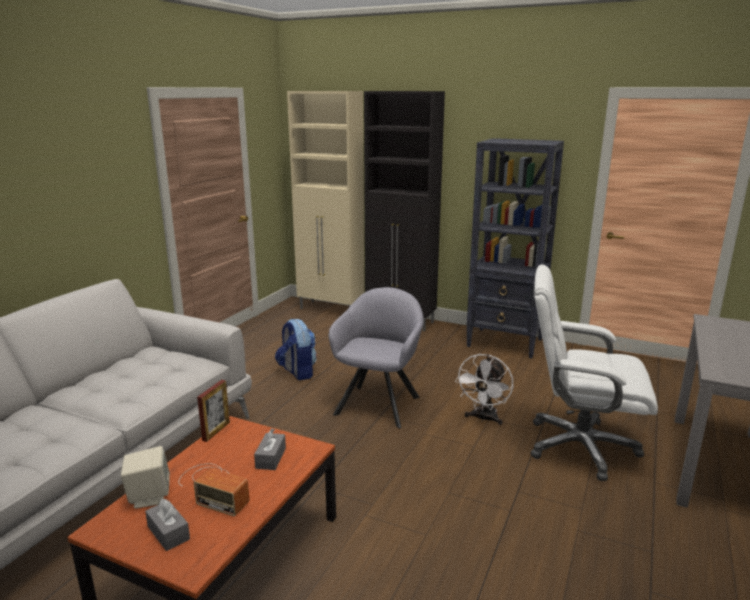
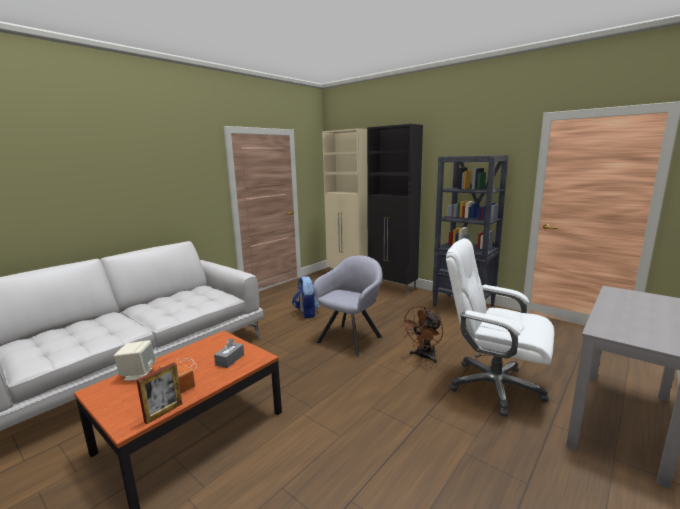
camera: 15 degrees right, 5 degrees down
grey tissue box [145,499,190,551] -> none
picture frame [197,380,230,442] -> picture frame moved to [136,362,182,424]
white fan [455,354,513,425] -> brown fan [400,306,443,363]

